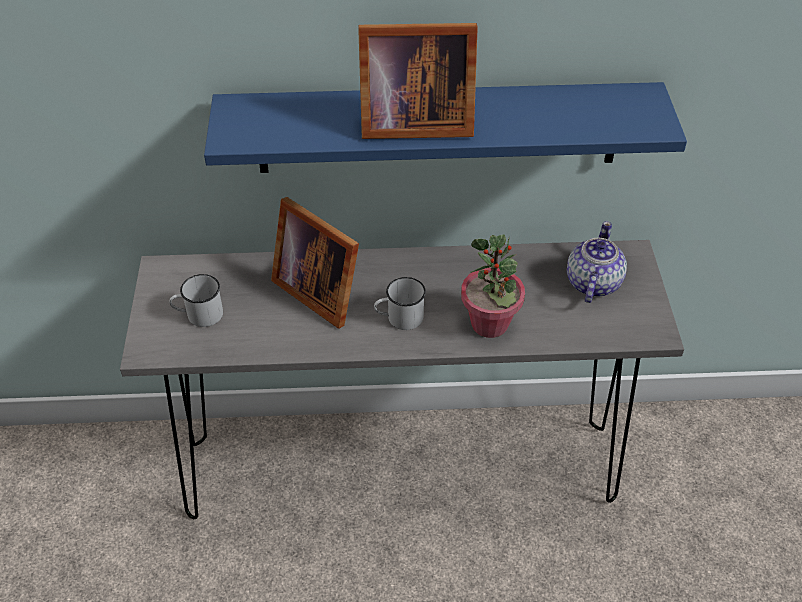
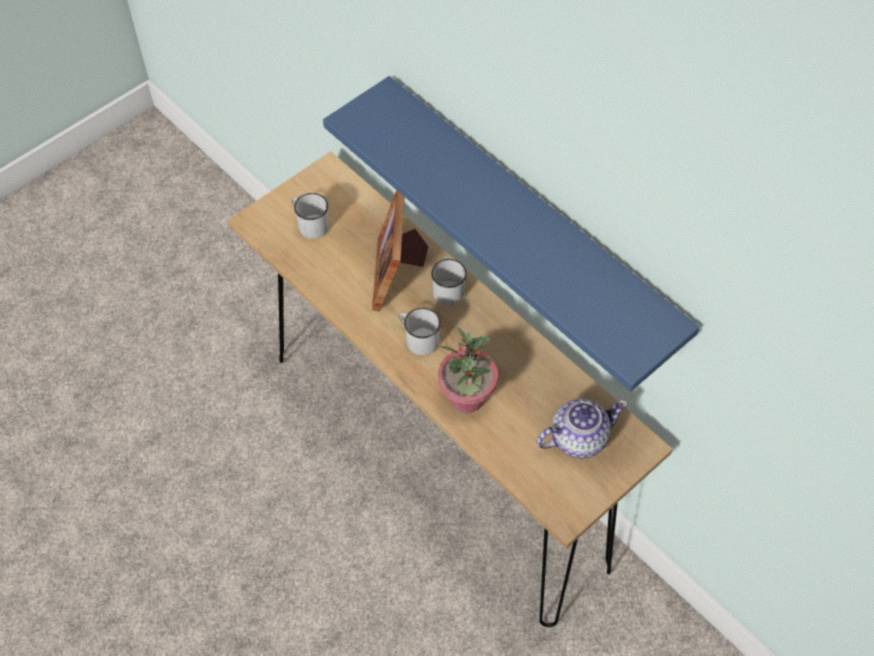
camera: 50 degrees right, 10 degrees up
grey console table [120,240,684,519] -> brown console table [228,151,673,627]
picture frame [358,23,478,139] -> none
none -> white mug [431,256,467,306]

